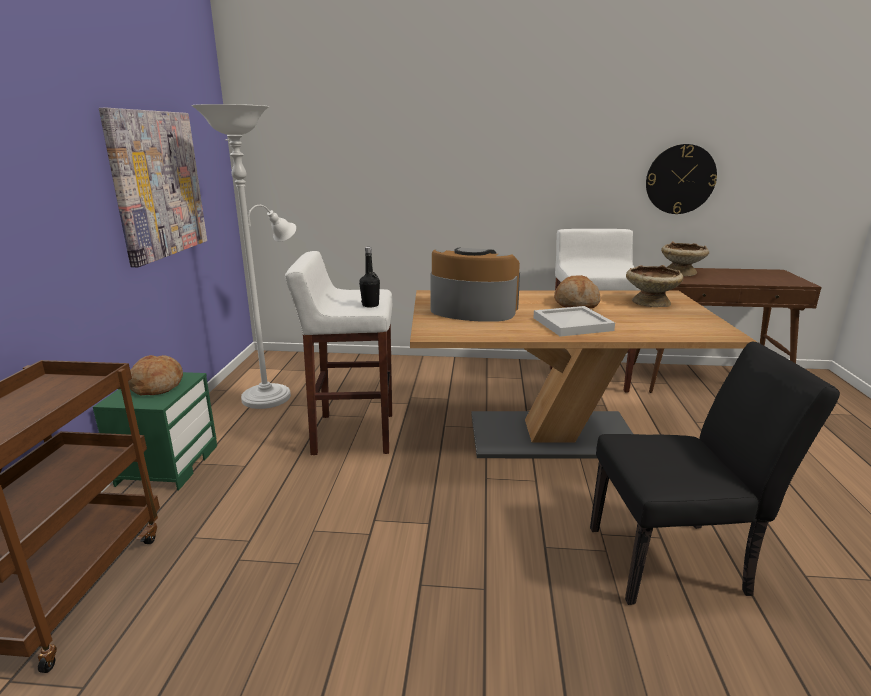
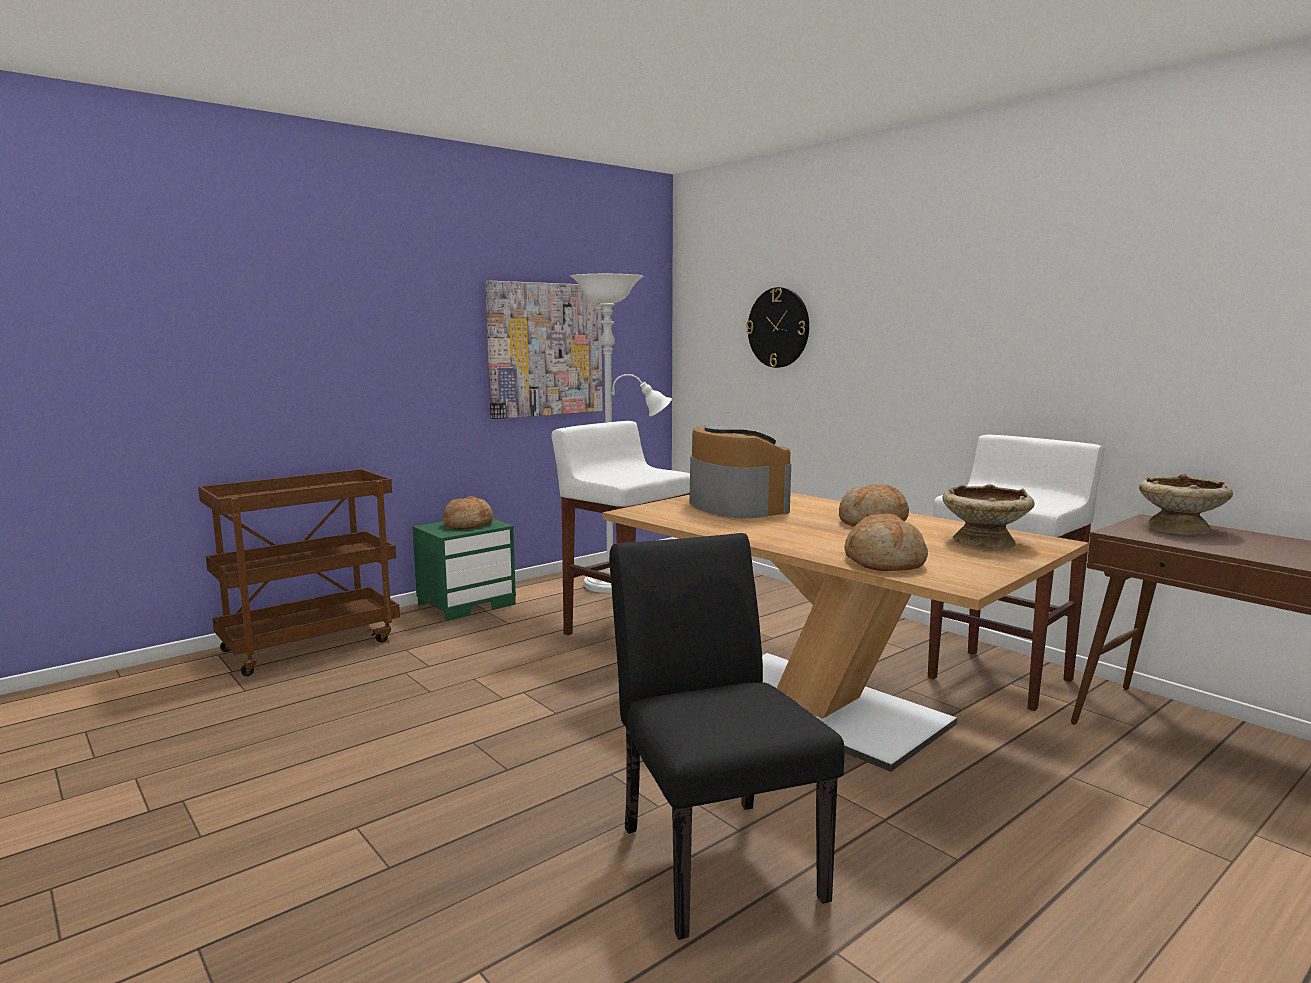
camera: 45 degrees right, 10 degrees down
black bottle [359,247,380,308] -> none
white tray [533,306,615,337] -> none
black chair [590,342,840,605] -> black chair turned 150 degrees counterclockwise [609,533,844,940]
wall clock [646,144,717,214] -> wall clock moved to [746,287,809,368]
none -> bread [845,513,928,571]

